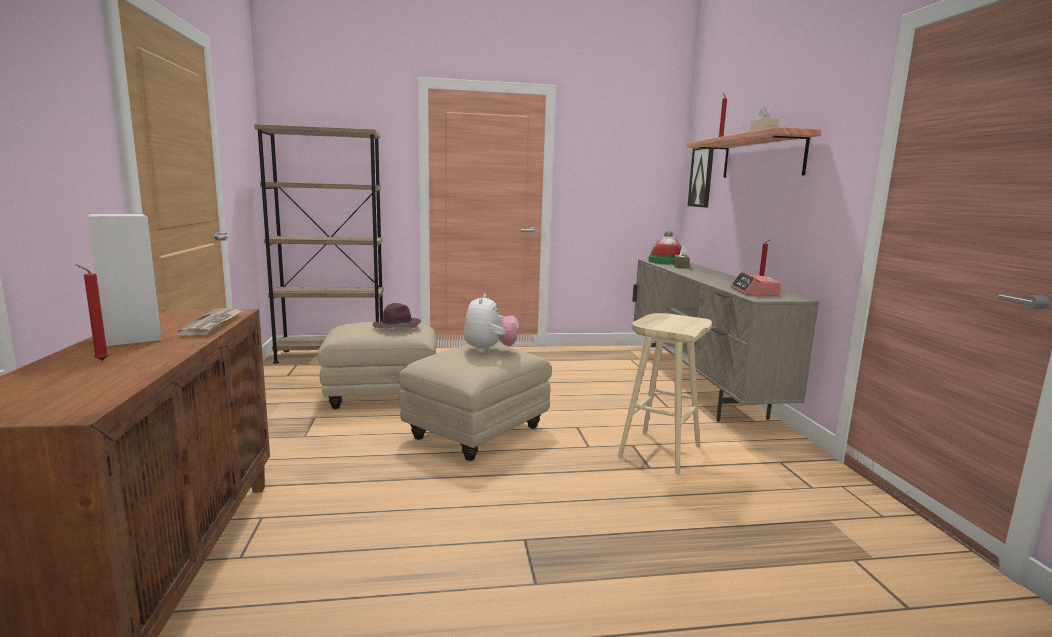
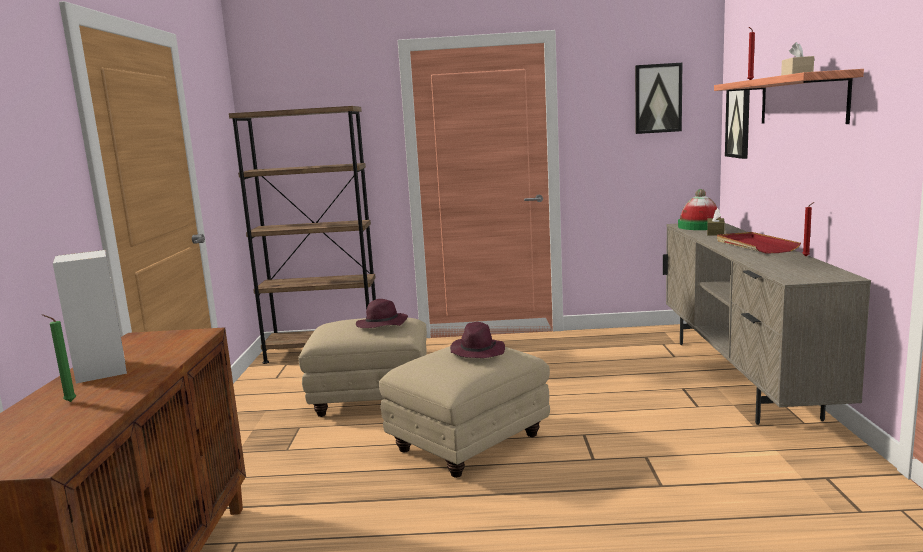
camera: 10 degrees right, 0 degrees up
red candle [76,265,109,361] -> green candle [42,314,76,402]
newspaper [177,308,244,336] -> none
plush toy [464,294,519,353] -> purple hat [450,322,505,358]
beige stool [618,313,712,474] -> none
alarm clock [731,272,781,296] -> none
none -> picture [635,62,683,134]
none -> red tray [717,232,801,254]

